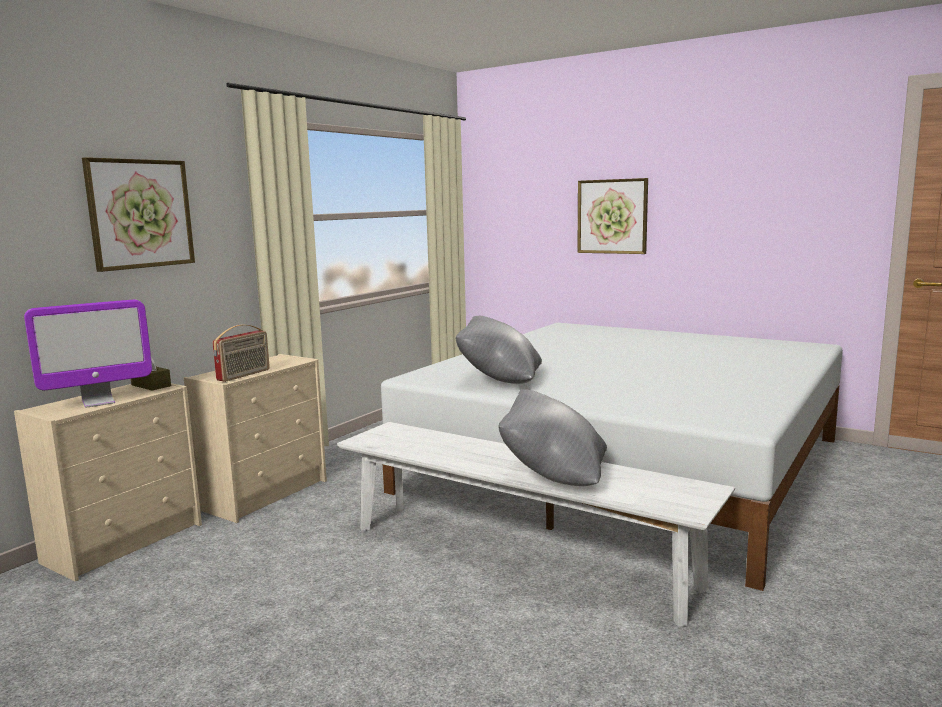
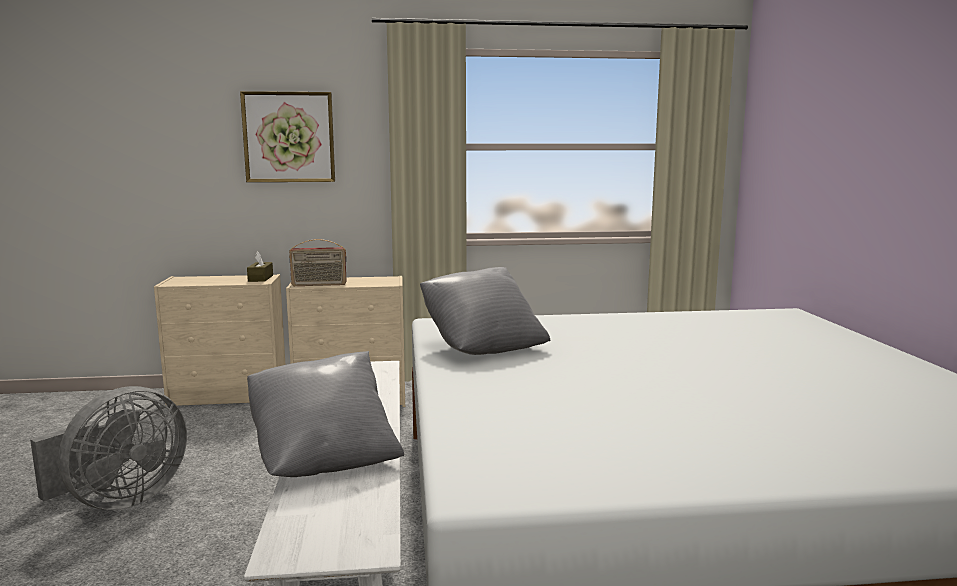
camera: 50 degrees right, 0 degrees up
monitor [24,300,152,408] -> none
picture [577,178,648,254] -> none
none -> grey fan [30,386,187,510]

